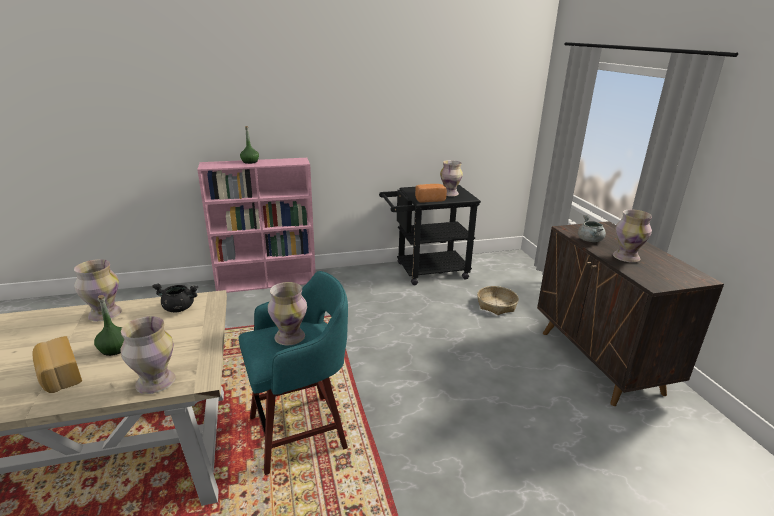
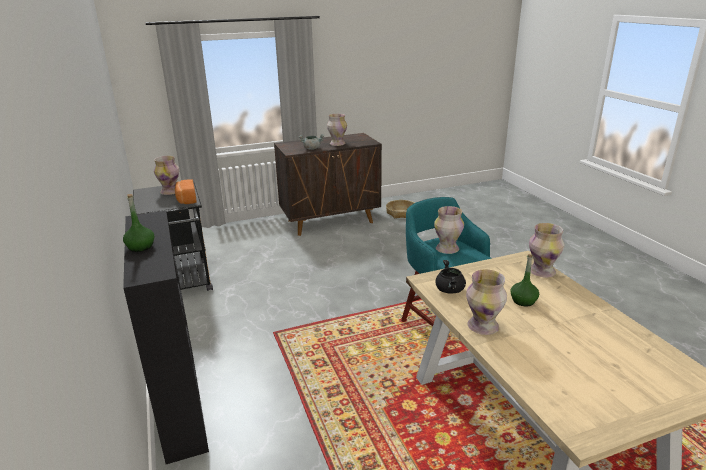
camera: 95 degrees left, 0 degrees up
bread [33,336,82,393] -> none
pink bookcase [197,158,316,293] -> black bookcase [123,211,209,464]
basket [477,286,519,315] -> basket moved to [386,200,414,218]

